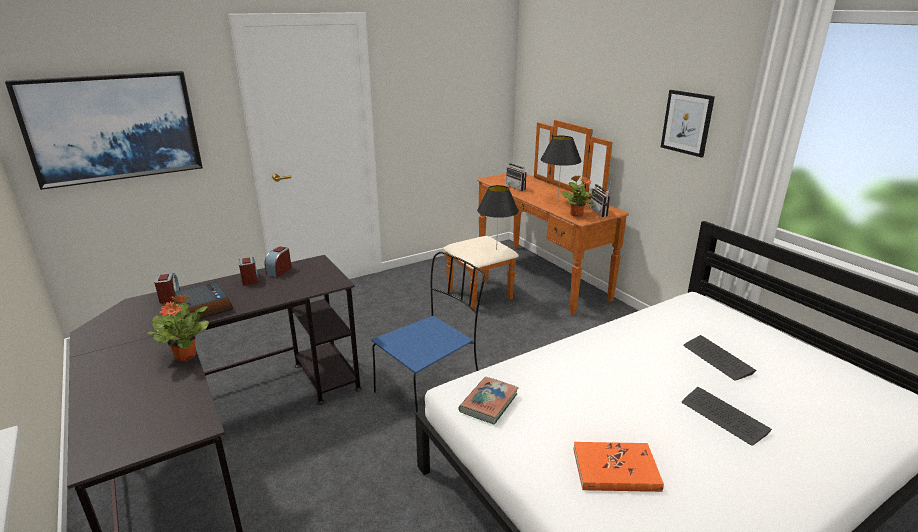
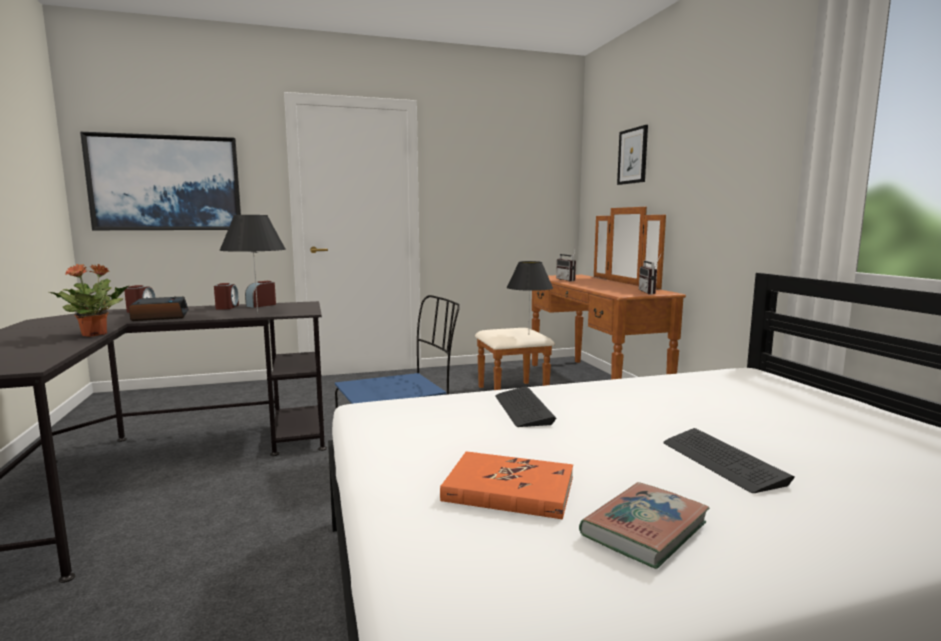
camera: 15 degrees right, 15 degrees down
book [458,377,519,425] -> book moved to [579,482,710,569]
black table lamp [541,136,582,195] -> black table lamp moved to [219,215,286,314]
potted plant [560,175,597,217] -> none
picture [661,90,715,158] -> picture moved to [617,125,648,185]
keyboard [683,335,756,381] -> keyboard moved to [495,386,557,427]

